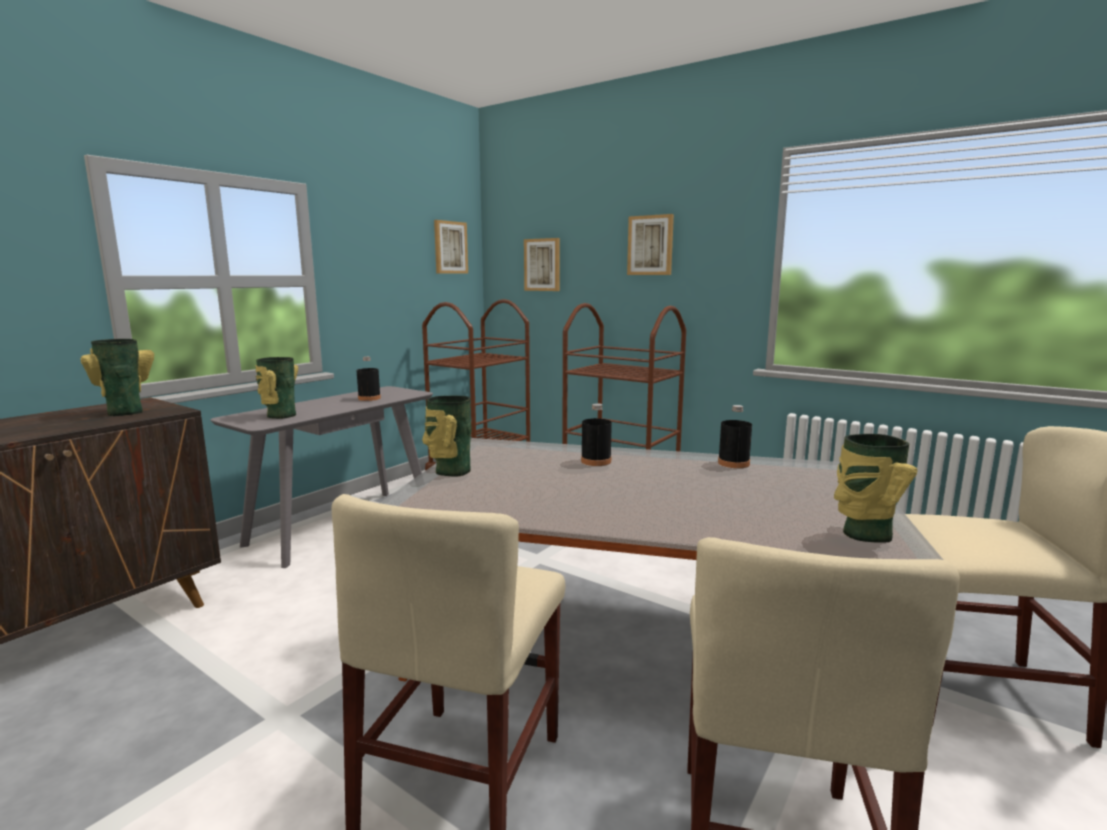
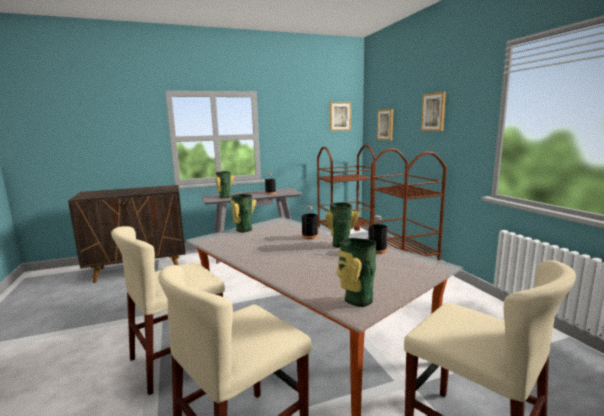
camera: 35 degrees right, 0 degrees up
vase [80,339,154,416] -> vase moved to [325,202,359,248]

